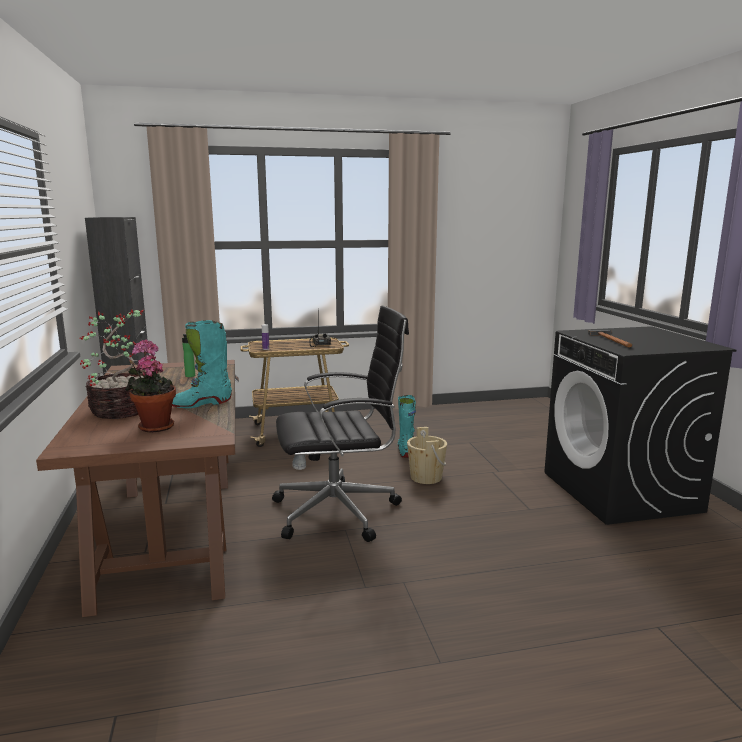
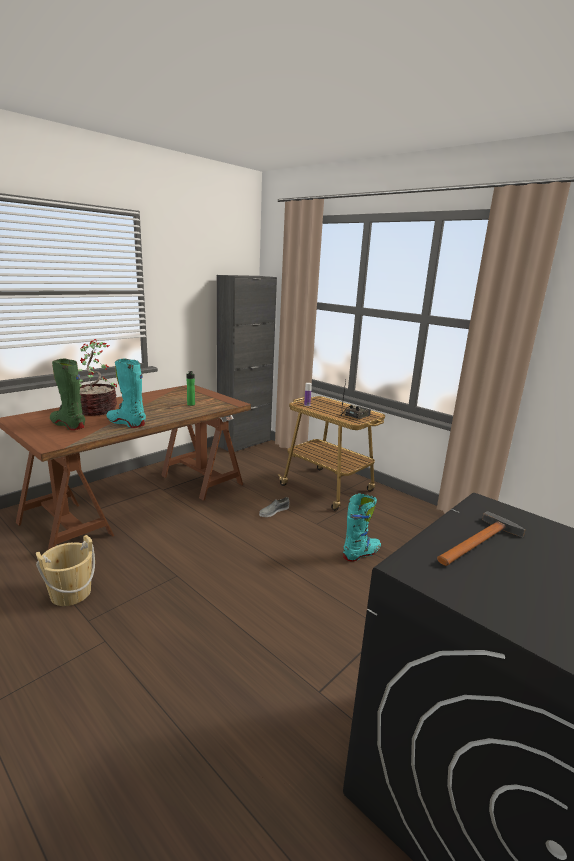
camera: 55 degrees right, 5 degrees up
potted plant [125,339,176,432] -> green boot [50,359,85,430]
black office chair [272,305,409,542] -> none
beige bucket [407,427,447,484] -> beige bucket moved to [36,535,95,606]

